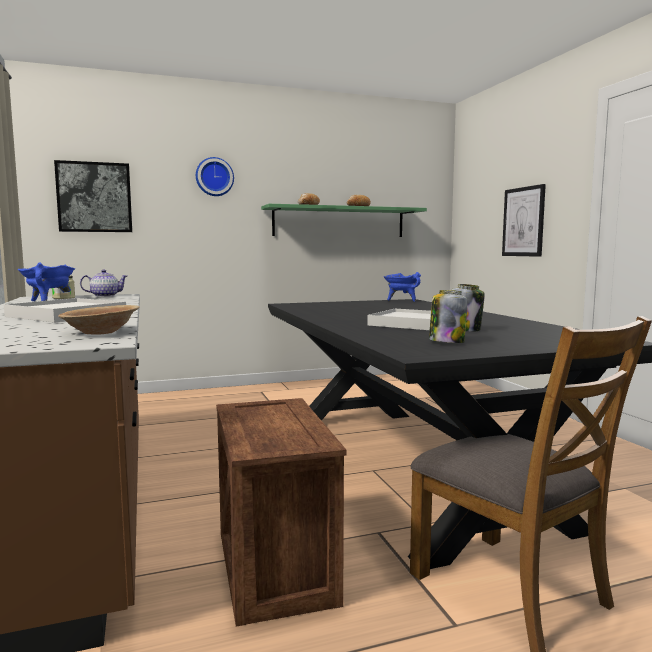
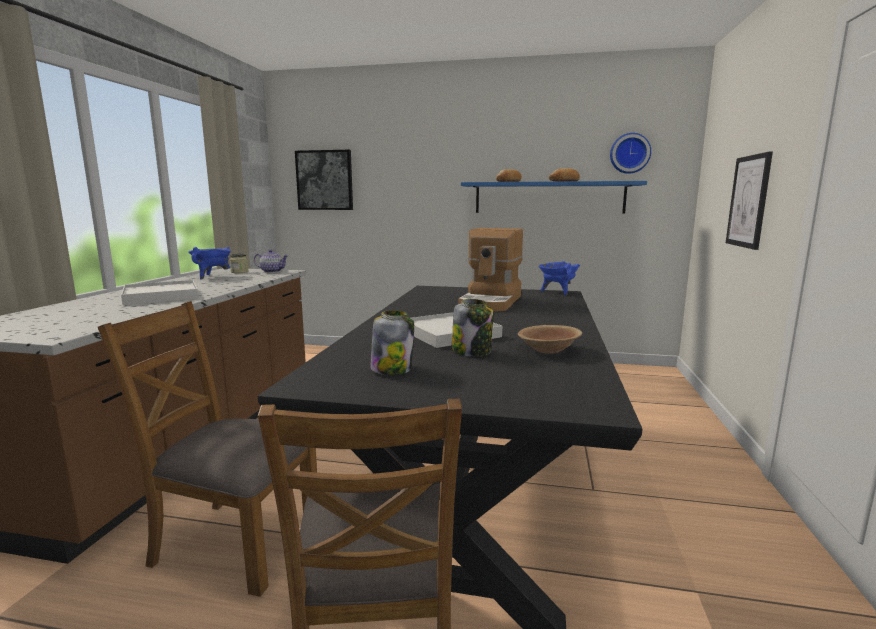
camera: 30 degrees right, 5 degrees up
brown bowl [58,305,139,334] -> brown bowl moved to [518,325,582,354]
wall clock [196,157,234,196] -> wall clock moved to [610,133,651,174]
crate [216,398,347,627] -> brown chair [98,301,317,597]
green shelf [261,204,427,237] -> blue shelf [461,181,647,213]
none -> coffee machine [459,228,523,312]

